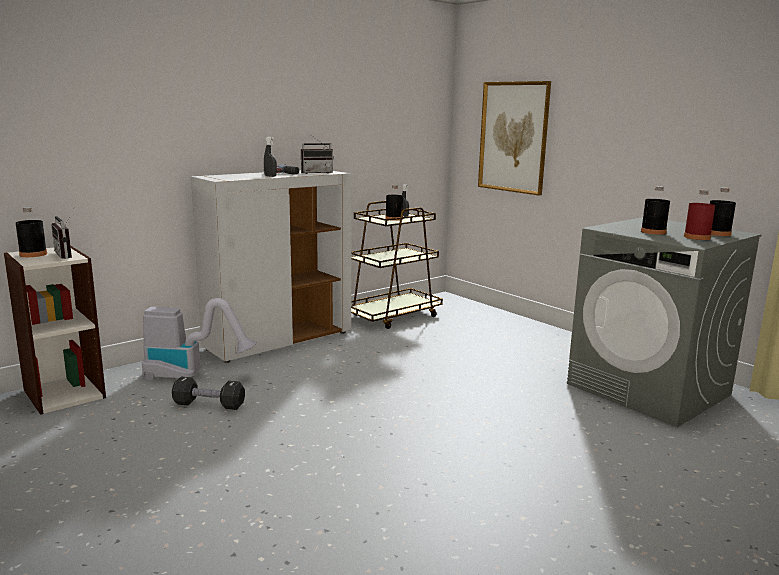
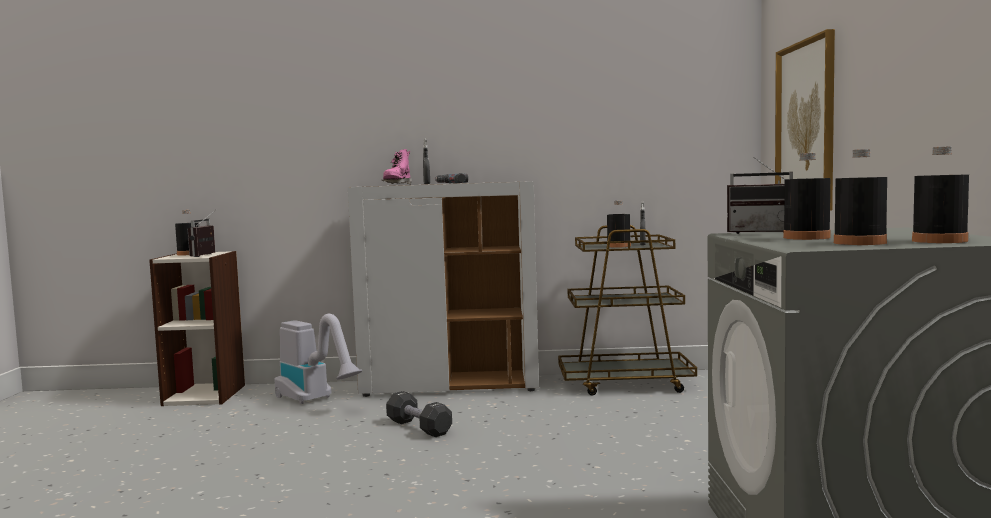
camera: 40 degrees right, 10 degrees down
black dumbbell [172,377,245,410] -> black dumbbell moved to [386,391,452,437]
radio [301,135,334,174] -> radio moved to [727,157,793,234]
red bottle [684,190,715,240] -> black bottle [834,149,887,245]
none -> pink boot [381,149,412,185]

